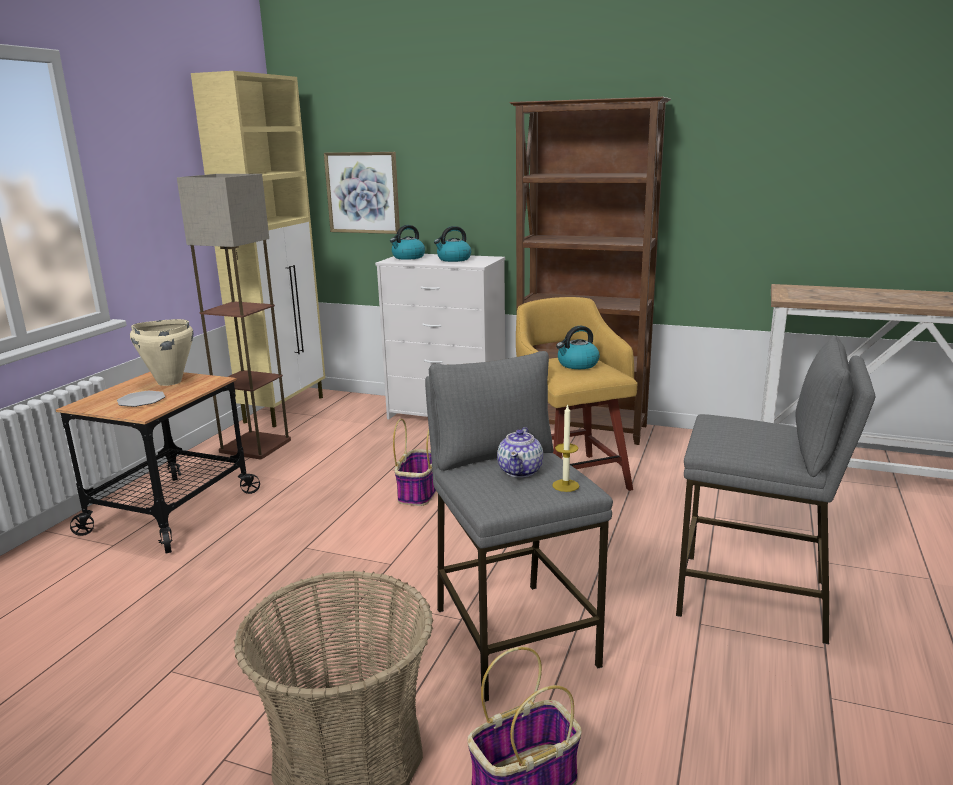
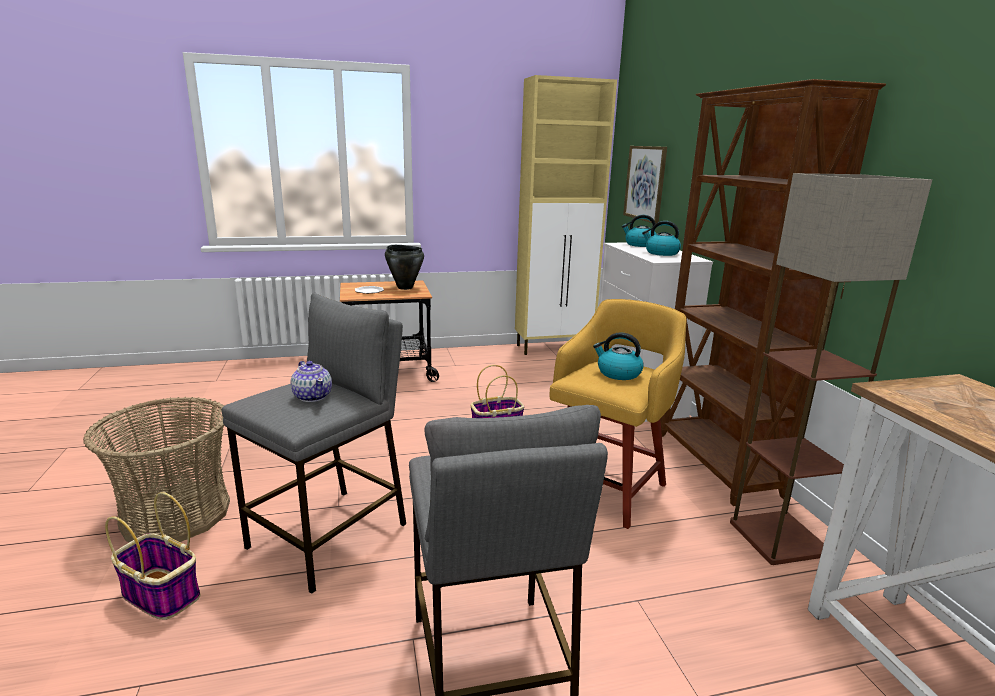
camera: 55 degrees right, 0 degrees up
beige cooking pot [130,319,193,386] -> black cooking pot [385,245,424,290]
floor lamp [177,174,291,459] -> floor lamp moved to [730,173,932,565]
teapot [497,427,543,478] -> teapot turned 105 degrees counterclockwise [291,361,332,402]
candle [552,404,579,492] -> none

